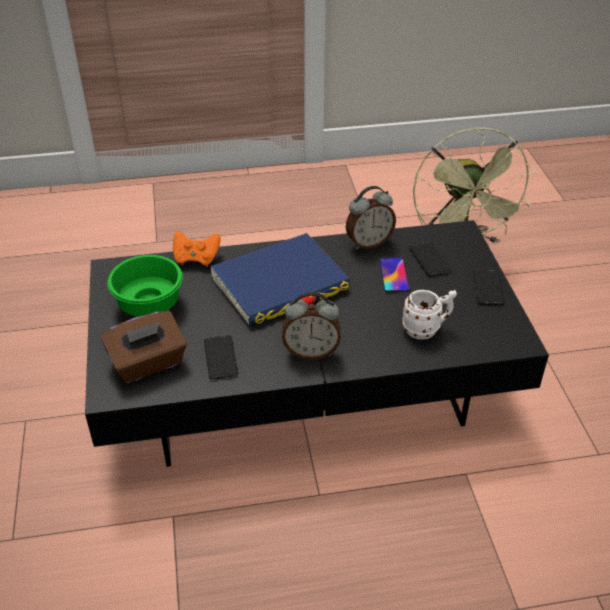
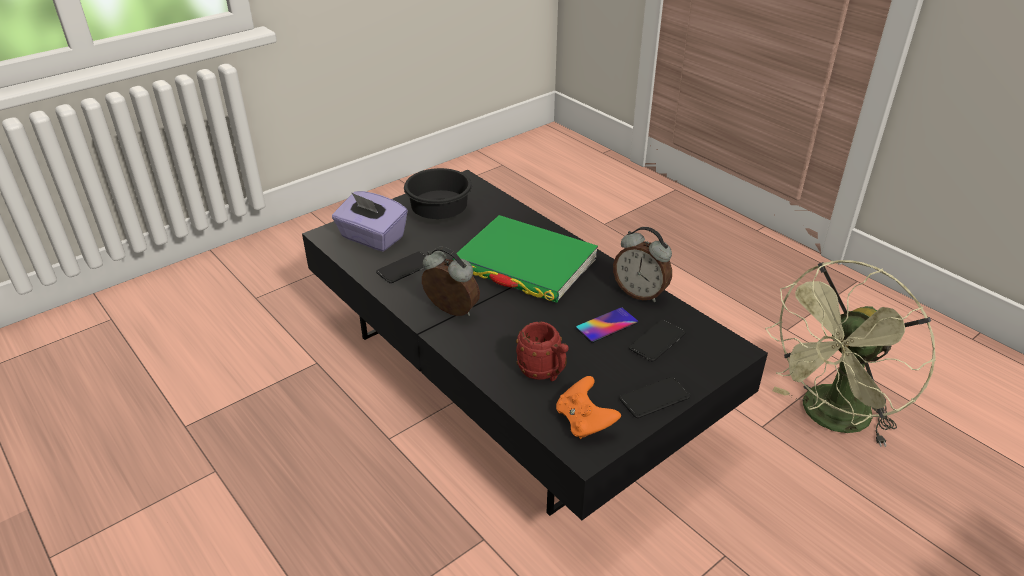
camera: 60 degrees right, 5 degrees down
brown tissue box [100,311,187,383] -> purple tissue box [332,191,408,251]
green bowl [107,255,183,317] -> black bowl [404,168,472,219]
orange game controller [173,231,221,267] -> orange game controller moved to [556,376,621,439]
blue book [210,233,351,326] -> green book [453,215,598,303]
alarm clock [282,292,341,360] -> alarm clock turned 150 degrees clockwise [422,247,480,316]
white mug [402,290,457,340] -> red mug [516,322,569,381]

